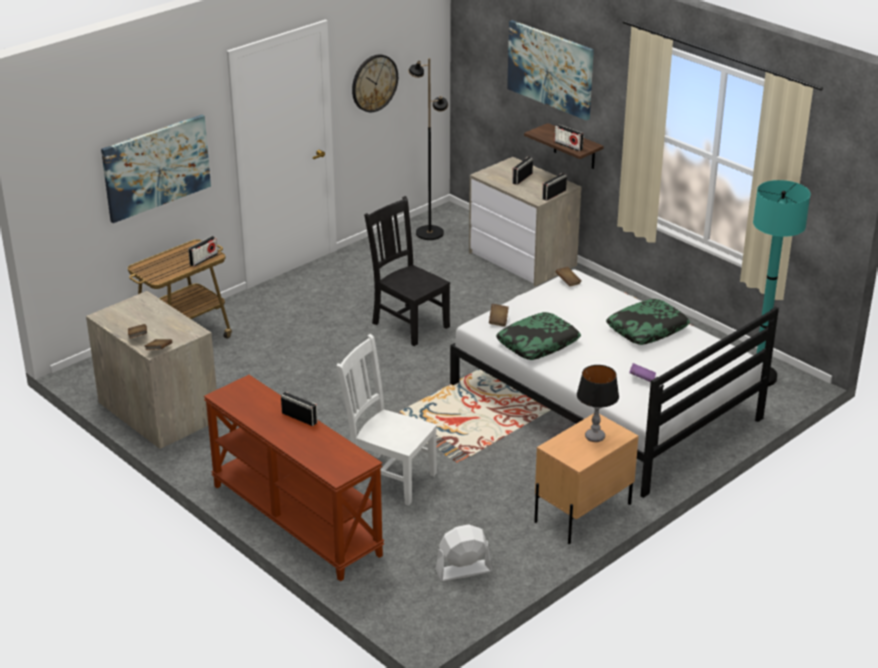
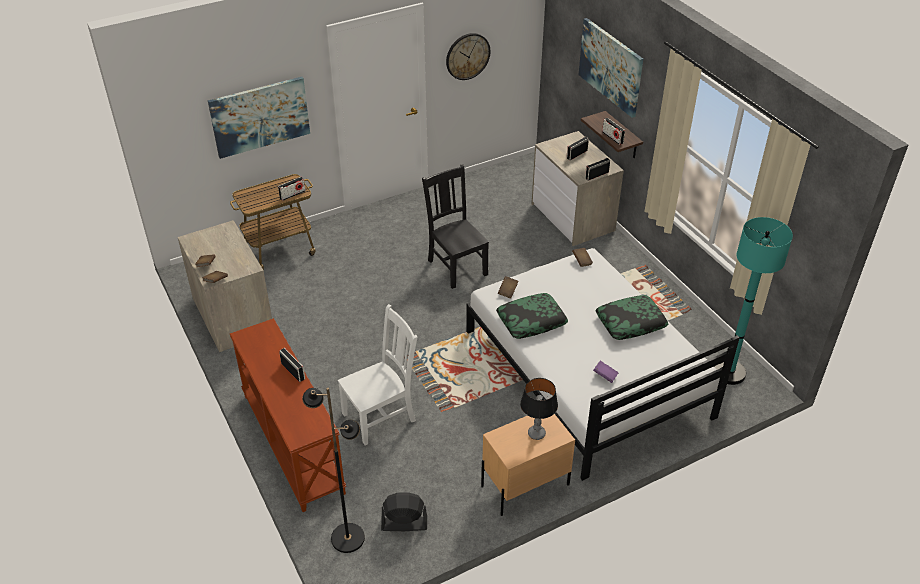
camera: 15 degrees right, 10 degrees up
white chair [337,334,437,506] -> white chair turned 105 degrees clockwise [338,304,417,445]
black floor lamp [408,58,448,240] -> black floor lamp moved to [302,388,365,553]
white fan [436,524,492,581] -> black fan [381,492,427,531]

